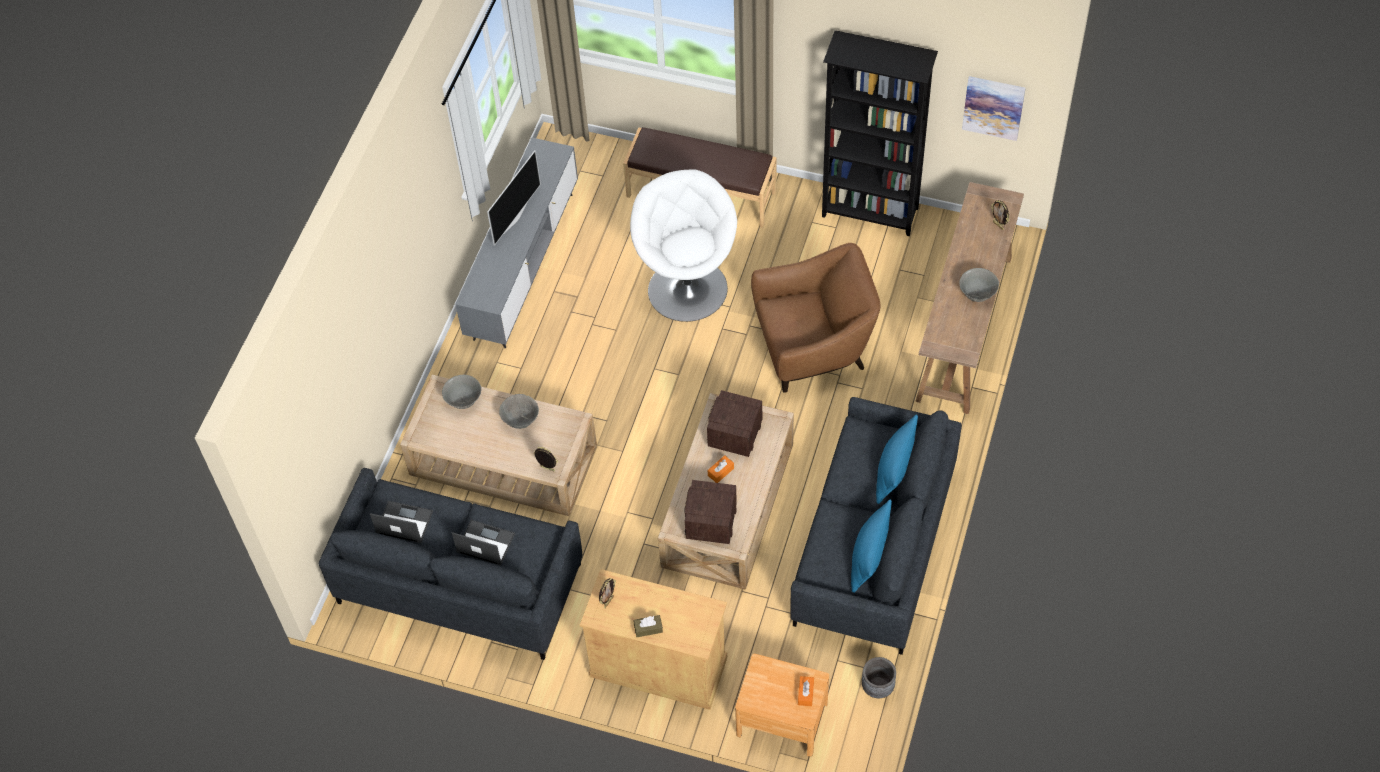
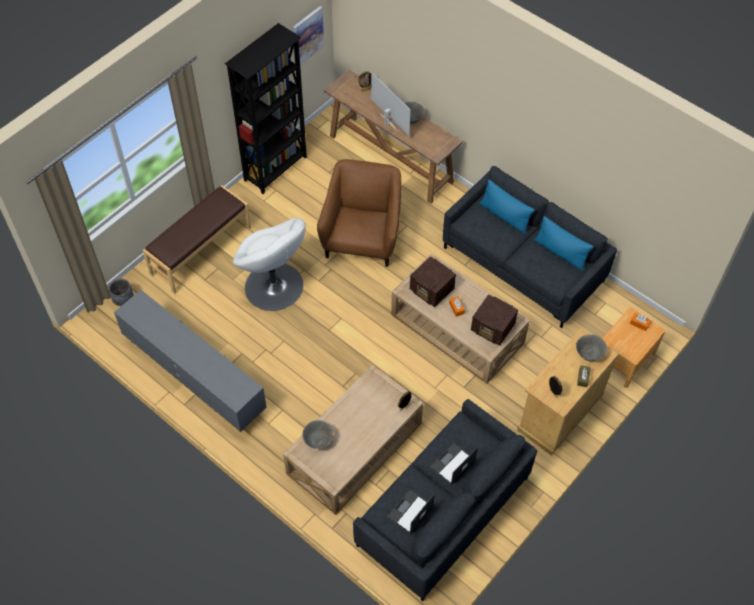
camera: 70 degrees left, 0 degrees up
television [487,150,541,246] -> television moved to [371,72,411,136]
grey bowl [499,394,539,429] -> grey bowl moved to [576,335,607,361]
white armchair [630,170,737,322] -> white armchair turned 135 degrees counterclockwise [233,218,305,311]
grey planter [862,657,896,698] -> grey planter moved to [108,279,134,306]

